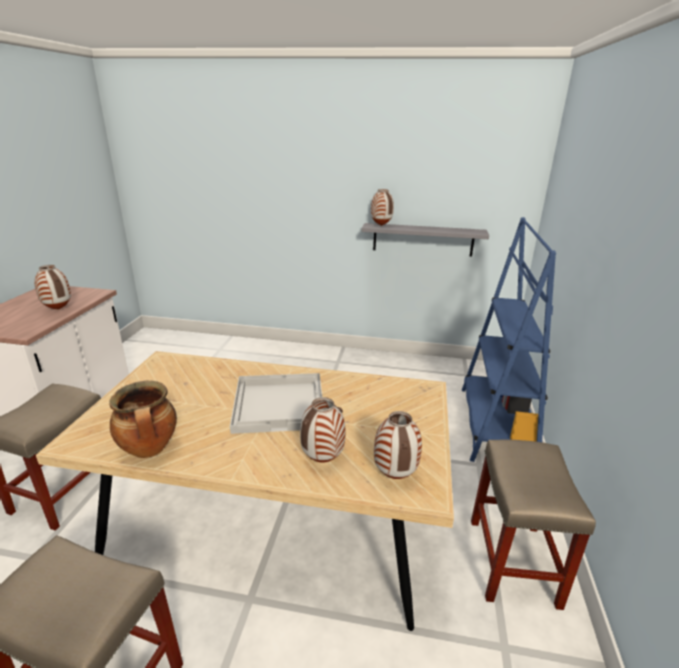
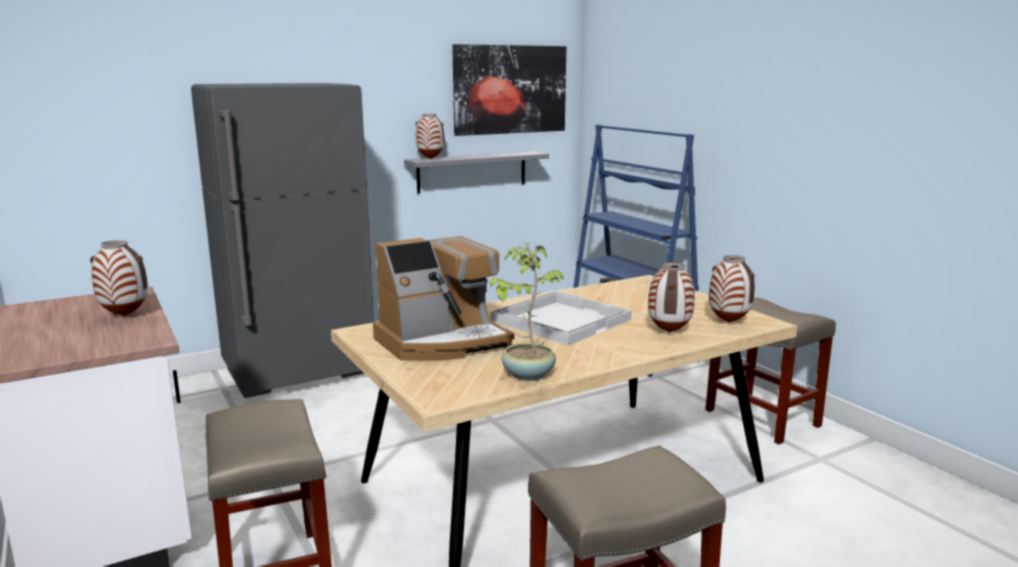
camera: 40 degrees left, 10 degrees down
cooking pot [110,381,177,458] -> potted plant [490,243,564,381]
none -> grey fridge [191,83,374,398]
none -> coffee machine [373,236,515,361]
none -> picture [452,44,566,136]

